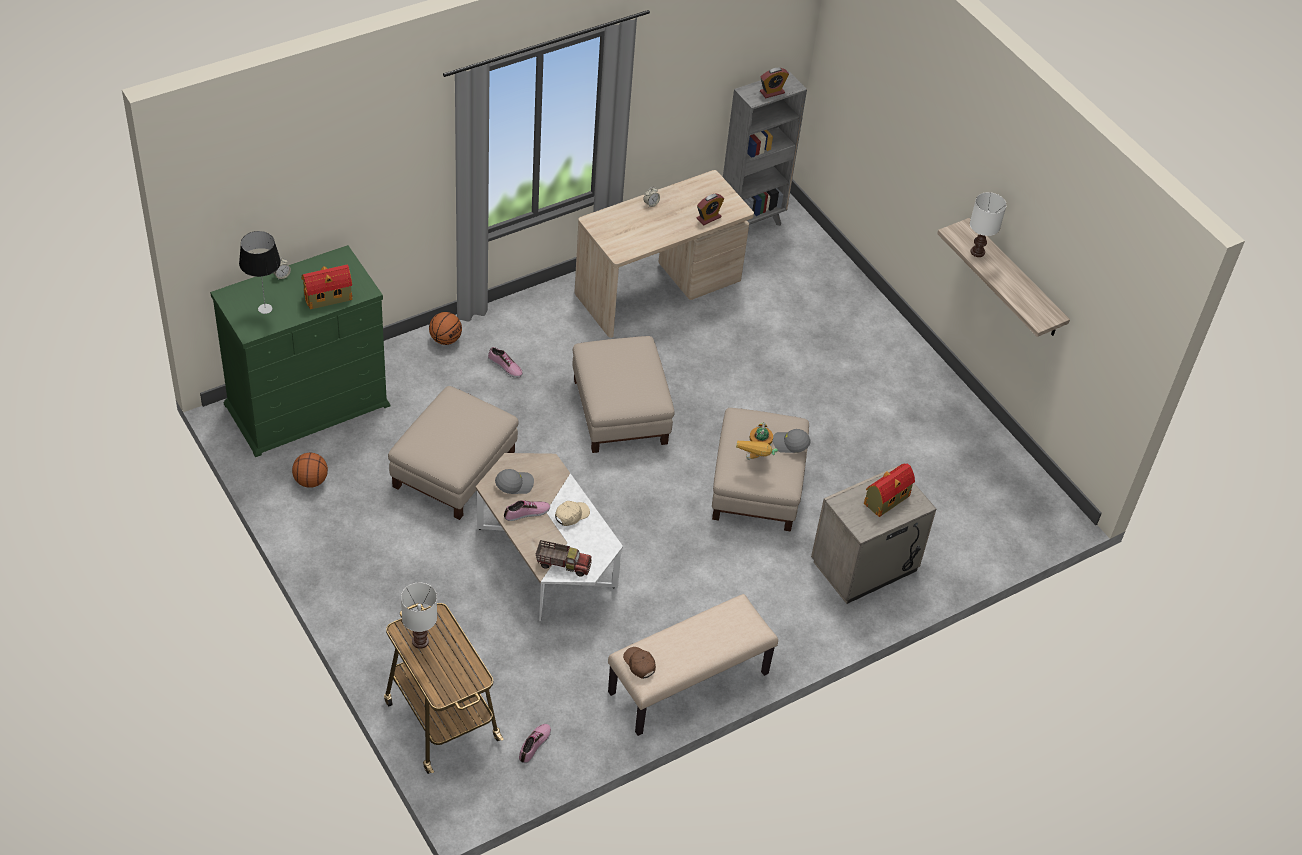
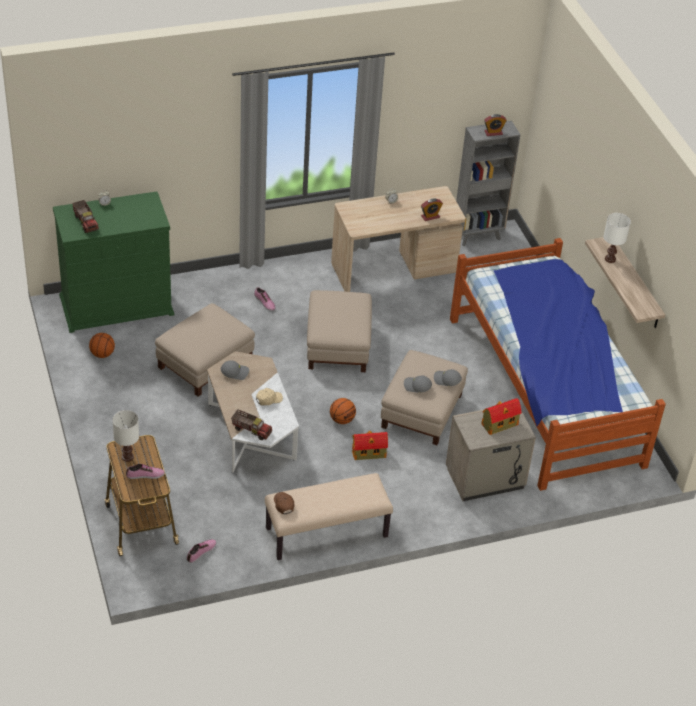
camera: 15 degrees right, 5 degrees down
table lamp [239,231,281,314] -> toy truck [72,200,99,233]
toy house [301,264,352,310] -> toy house moved to [352,431,388,460]
basketball [429,312,462,345] -> basketball moved to [330,398,356,424]
shoe [504,500,550,521] -> shoe moved to [126,464,165,479]
toy robot [736,422,778,460] -> grey cap [404,376,432,393]
none -> bed [450,238,666,491]

